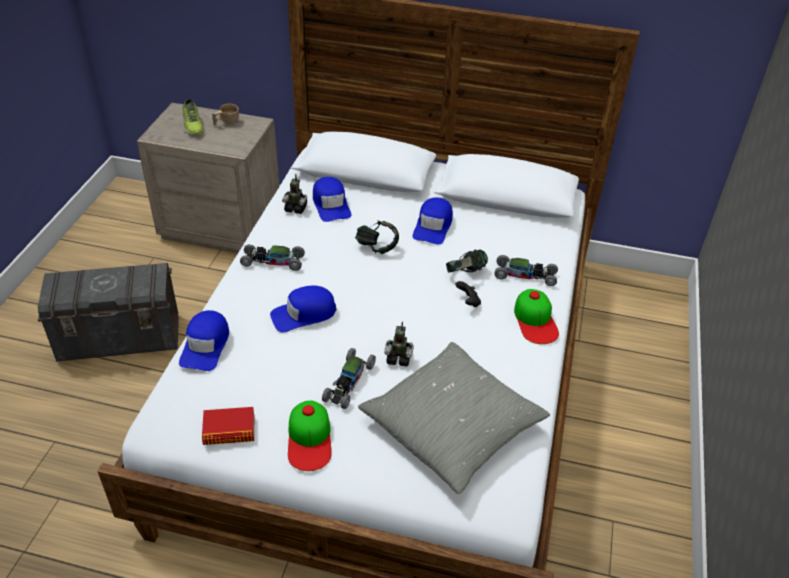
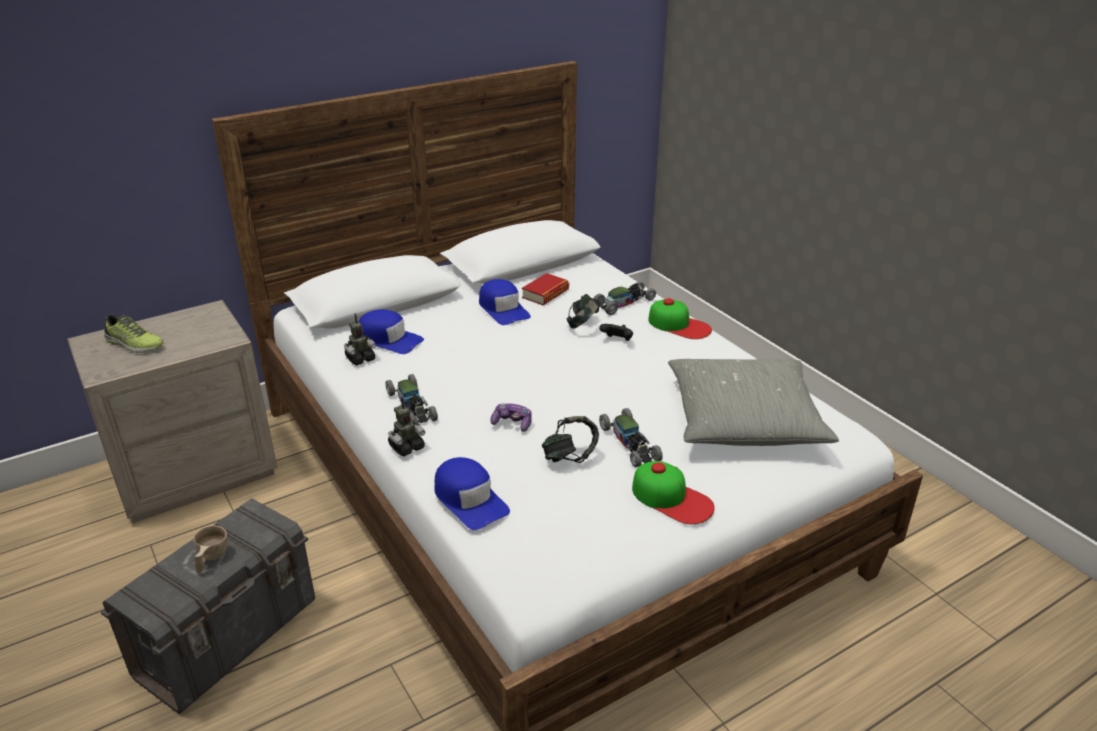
camera: 45 degrees left, 10 degrees down
book [202,407,254,445] -> book moved to [522,273,569,305]
beige cup [212,104,239,125] -> beige cup moved to [194,526,228,573]
toy car [240,244,305,271] -> toy car turned 75 degrees counterclockwise [385,374,438,423]
blue cap [270,286,337,333] -> game controller [491,403,532,432]
headphones [355,220,399,254] -> headphones moved to [542,416,599,463]
toy robot [384,322,414,366] -> toy robot moved to [388,397,425,457]

